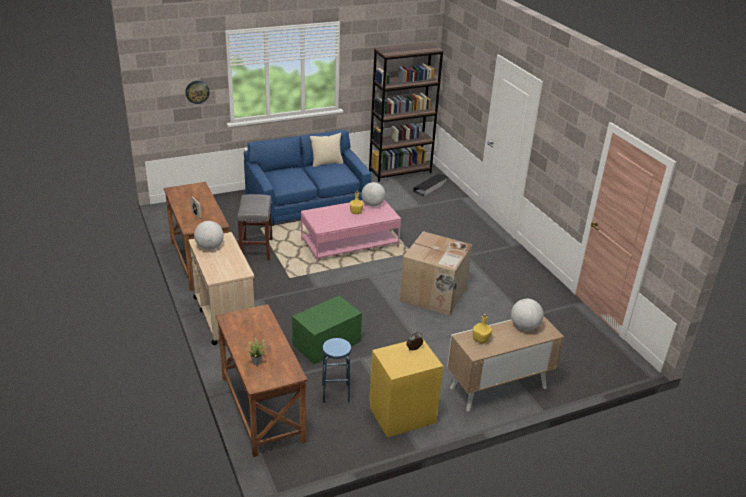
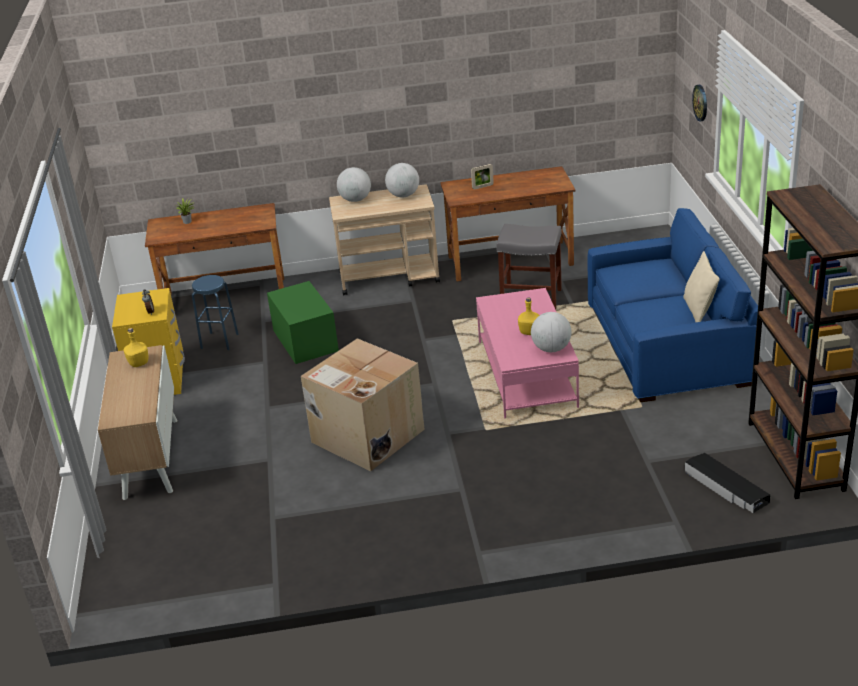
camera: 110 degrees right, 0 degrees up
globe [511,299,544,331] -> globe moved to [337,167,371,202]

